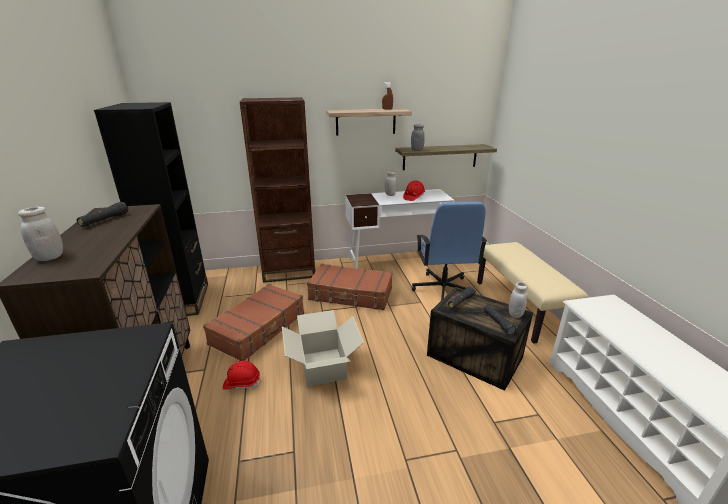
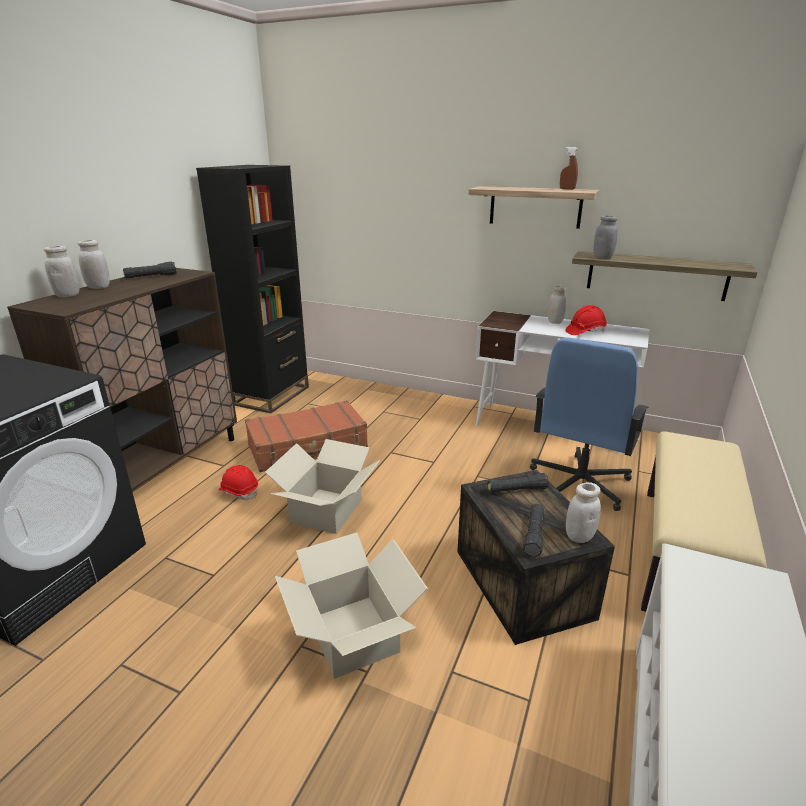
camera: 35 degrees right, 0 degrees up
brown bookcase [240,97,315,283] -> none
brown suitcase [307,264,392,310] -> none
none -> white jar [78,240,110,289]
none -> cardboard box [275,533,428,679]

